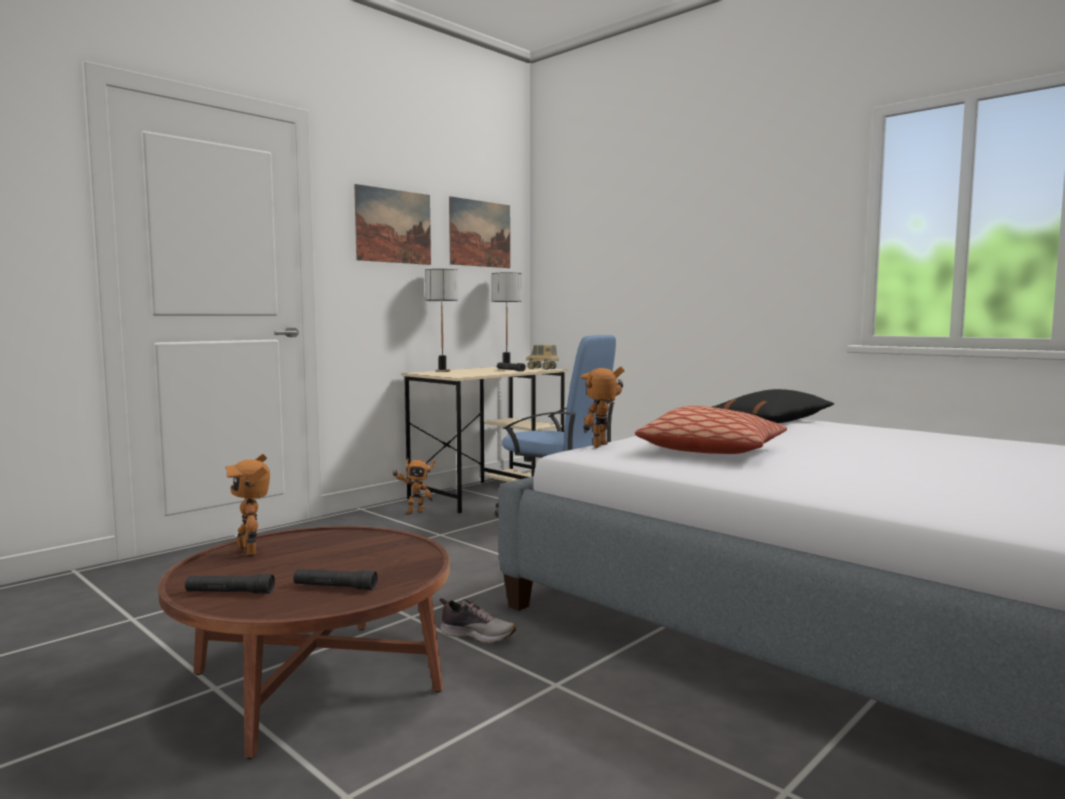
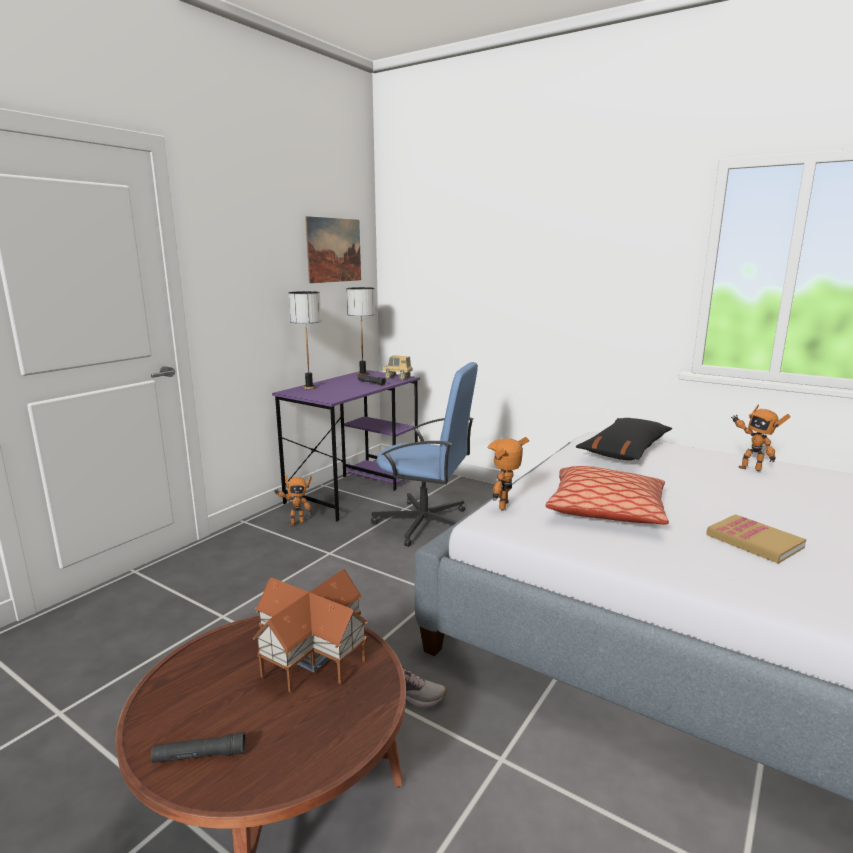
camera: 10 degrees left, 10 degrees up
toy robot [225,454,270,556] -> toy robot moved to [731,405,790,471]
black flashlight [293,569,378,590] -> none
picture [354,184,431,265] -> none
beige desk [402,367,567,514] -> purple desk [272,370,420,522]
none -> toy house [253,569,368,693]
none -> book [706,514,806,564]

